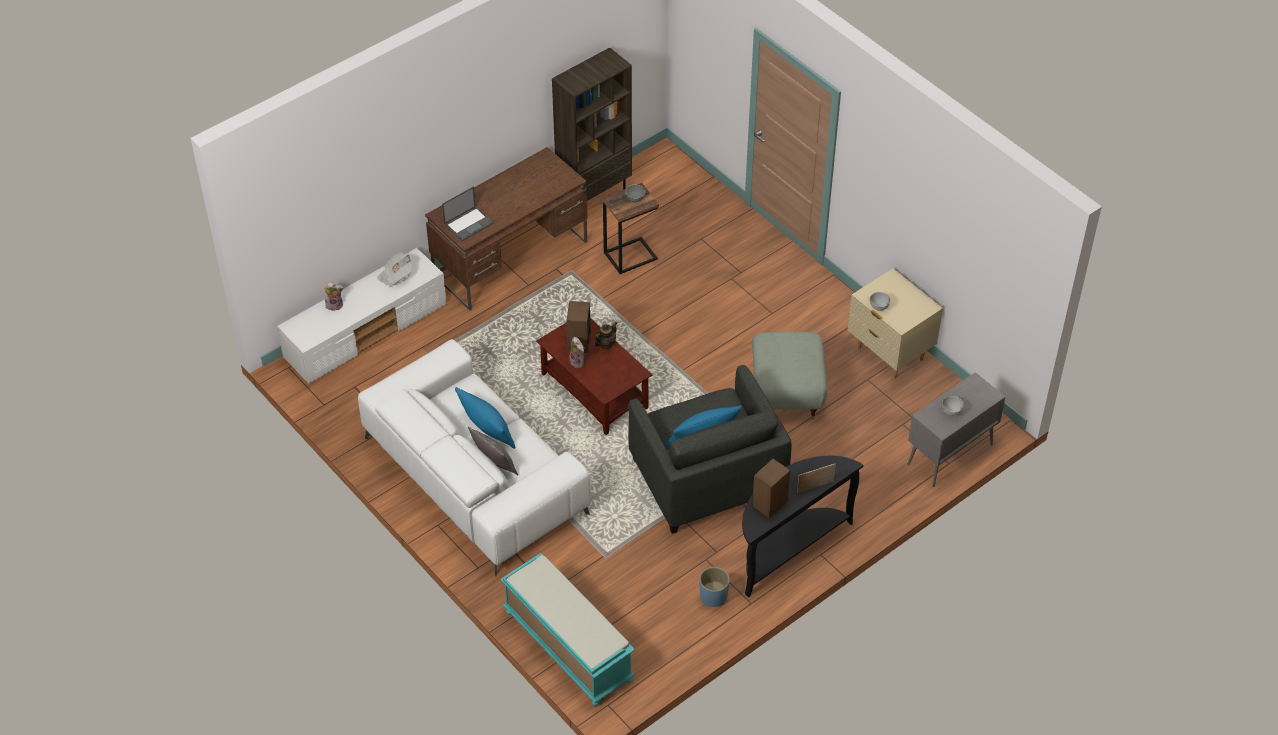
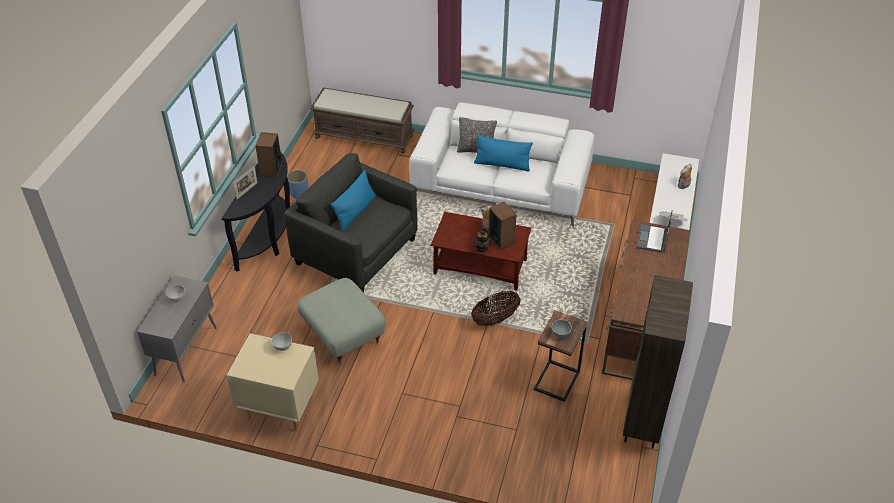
camera: 145 degrees right, 5 degrees down
turquoise bench [500,553,635,706] -> brown bench [310,87,415,153]
none -> basket [471,291,520,326]

